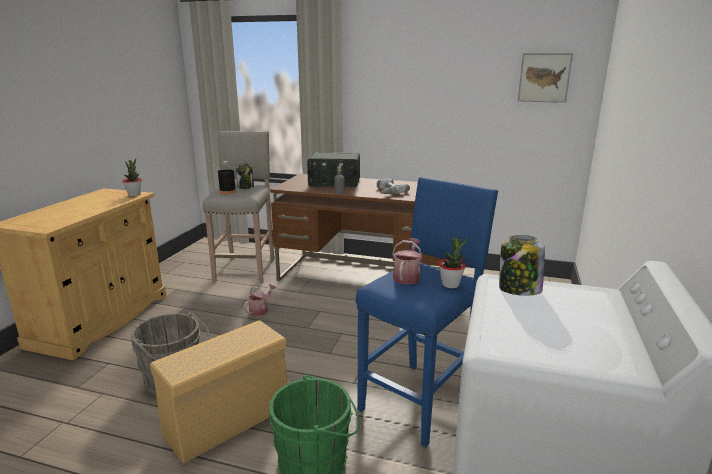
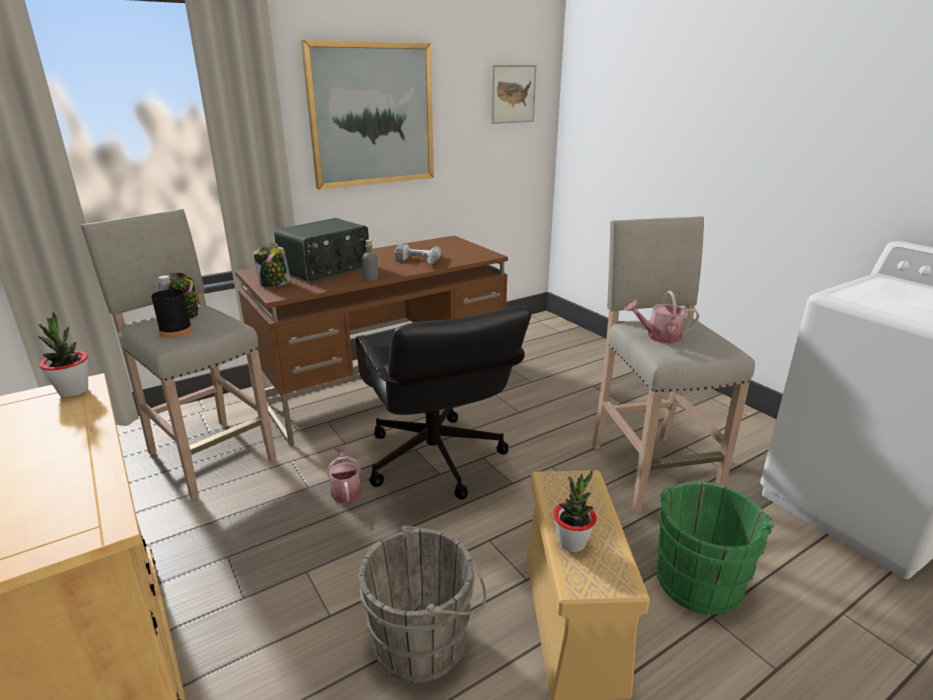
camera: 50 degrees left, 5 degrees up
blue stool [356,177,498,447] -> beige stool [592,216,755,513]
watering can [392,238,423,285] -> watering can turned 60 degrees counterclockwise [624,291,700,343]
potted plant [439,237,468,288] -> potted plant moved to [554,471,596,552]
jar [499,235,545,296] -> jar moved to [254,243,291,288]
none -> picture [301,40,434,190]
none -> black office chair [356,307,532,499]

